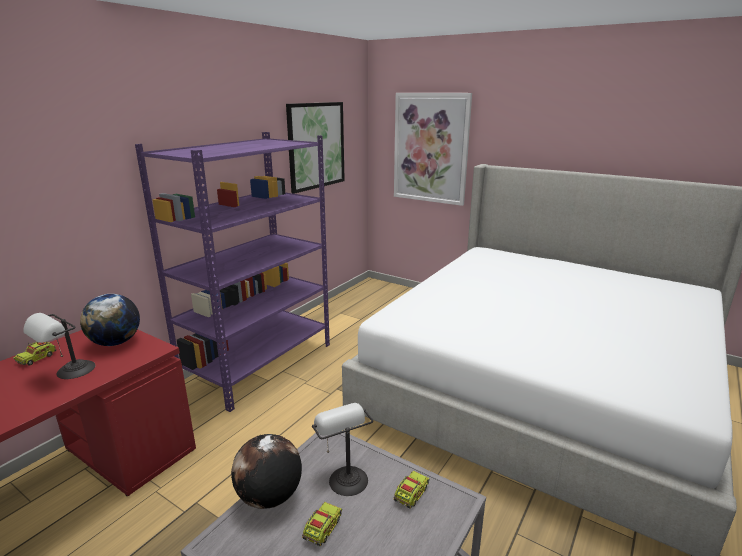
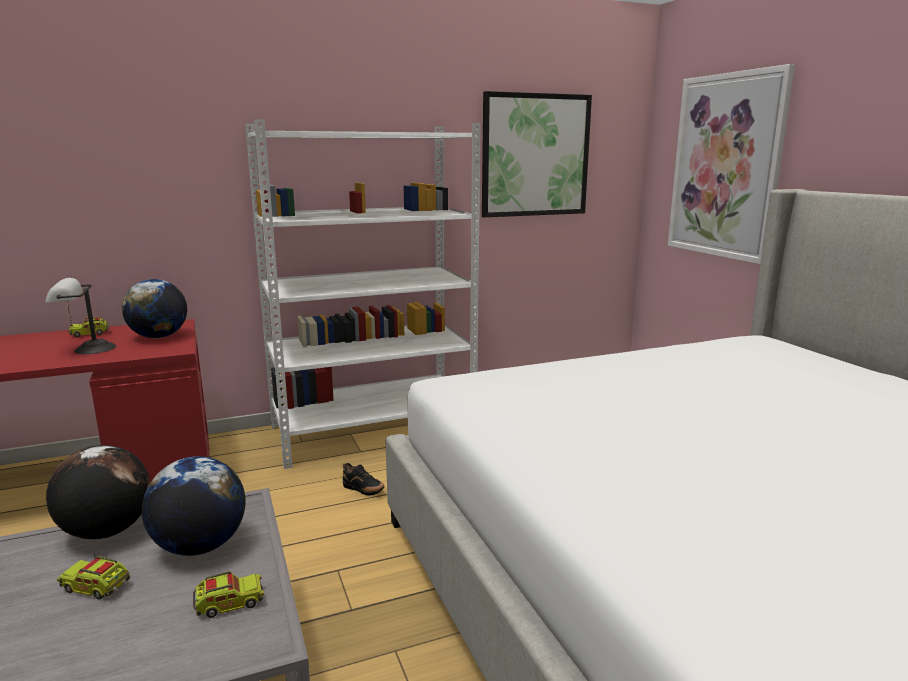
camera: 35 degrees right, 5 degrees down
purple bookcase [135,132,330,412] -> white bookcase [245,119,481,469]
toy truck [302,502,342,546] -> toy truck turned 135 degrees counterclockwise [57,554,130,600]
table lamp [312,403,373,496] -> globe [142,456,246,556]
none -> black shoe [343,463,385,495]

